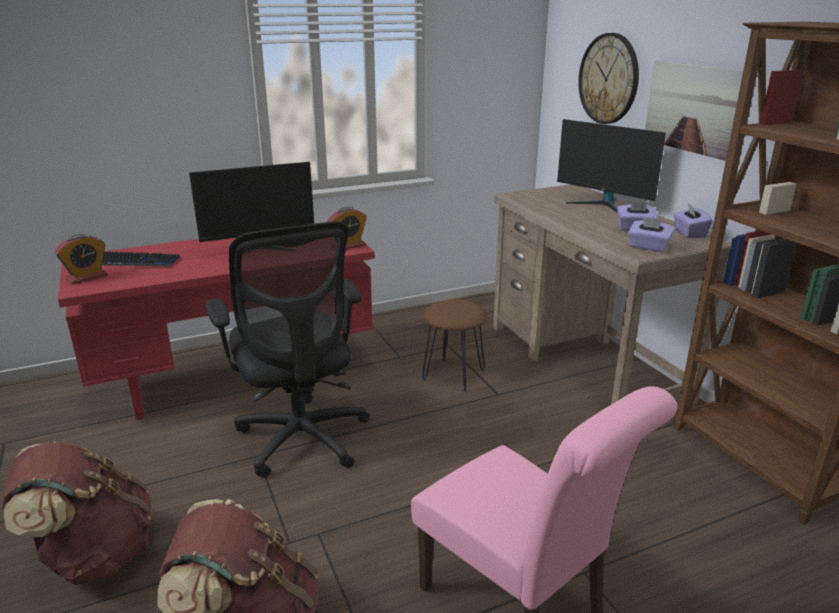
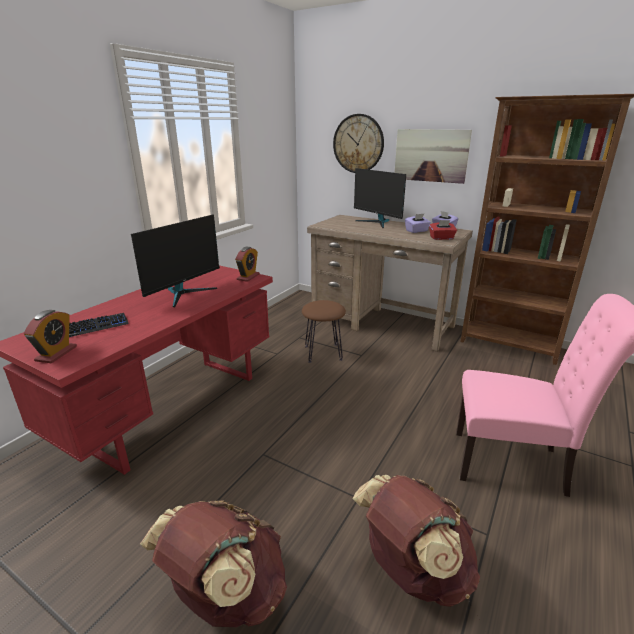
camera: 35 degrees left, 0 degrees up
black office chair [206,222,370,478] -> none
monitor [557,119,666,212] -> monitor turned 45 degrees clockwise [354,168,406,228]
purple tissue box [628,217,675,252] -> red tissue box [429,220,457,240]

